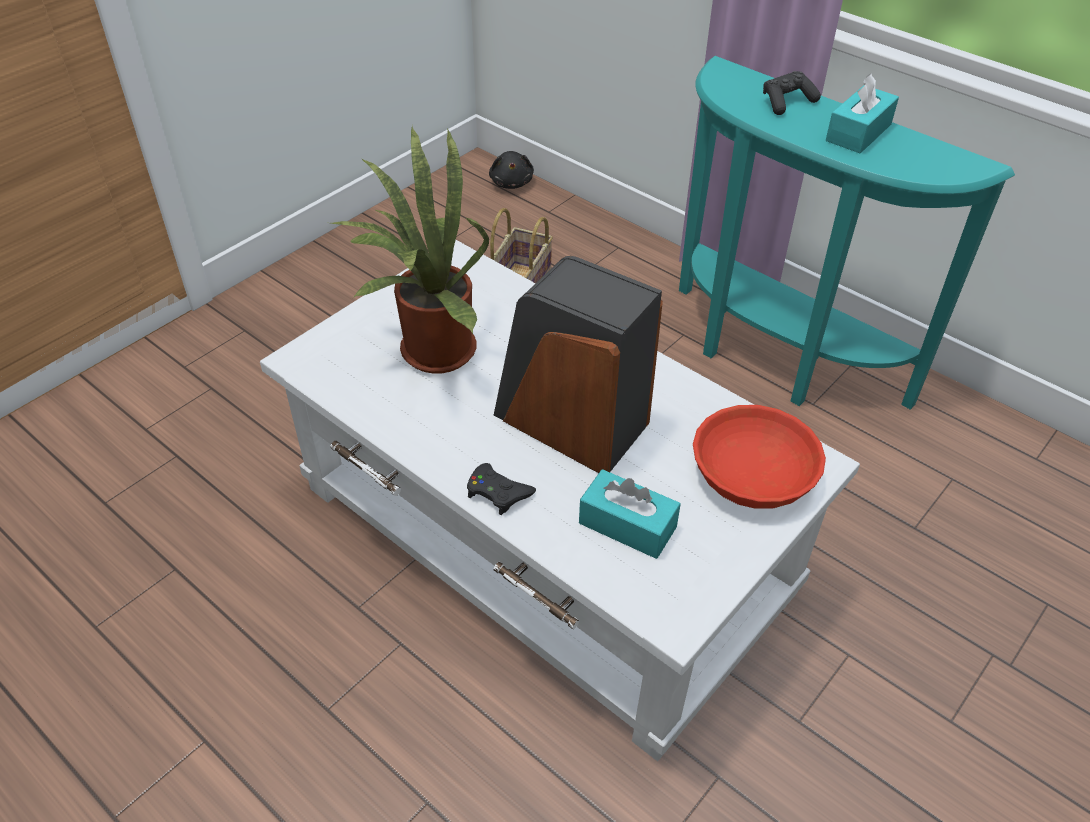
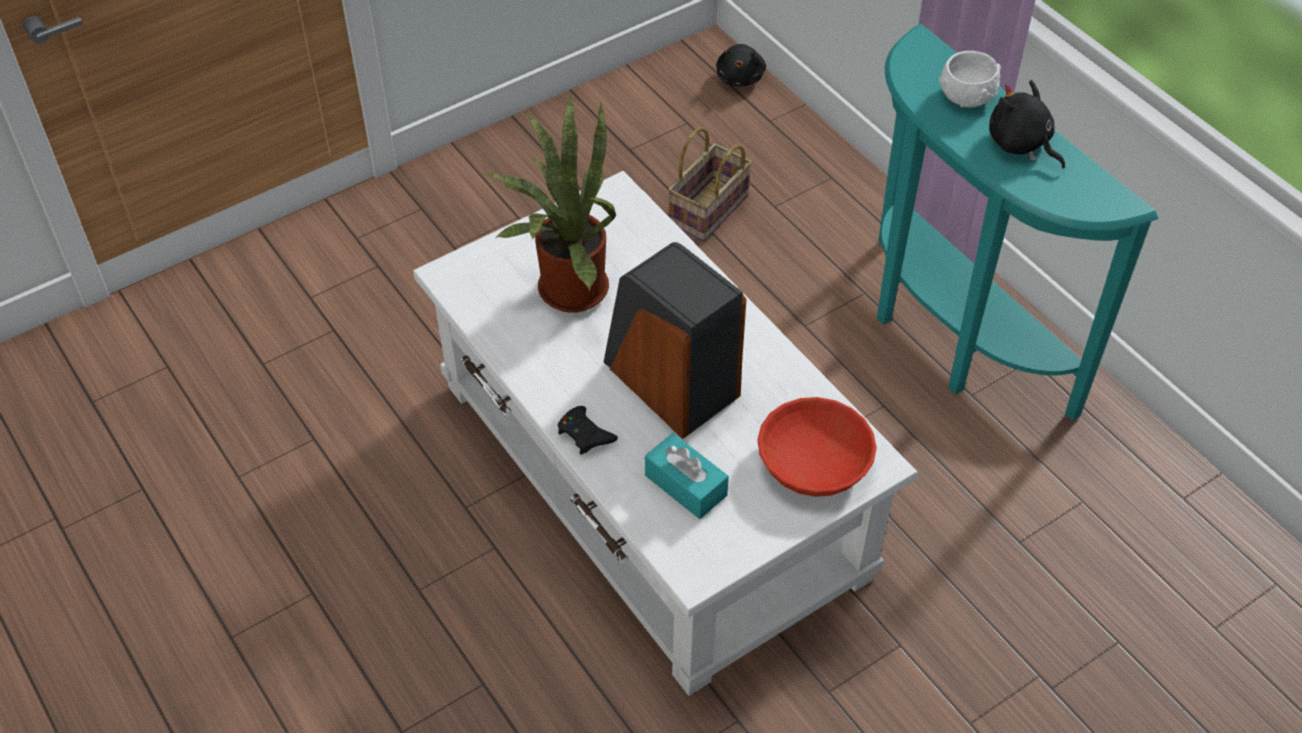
camera: 15 degrees right, 5 degrees up
black game controller [763,71,821,115] -> white bowl [939,51,1001,107]
turquoise tissue box [826,74,899,153] -> black plush toy [989,80,1065,168]

